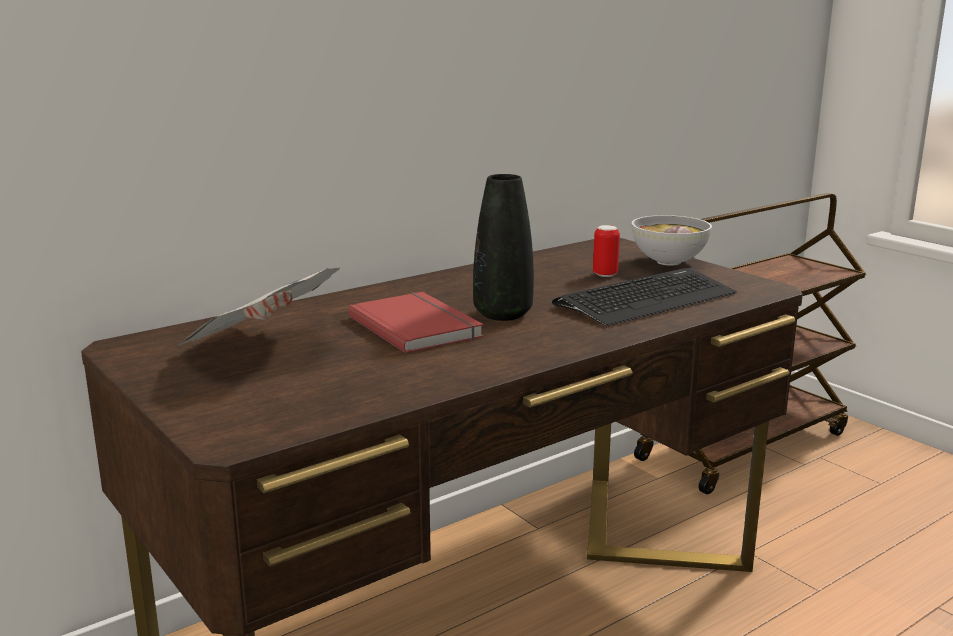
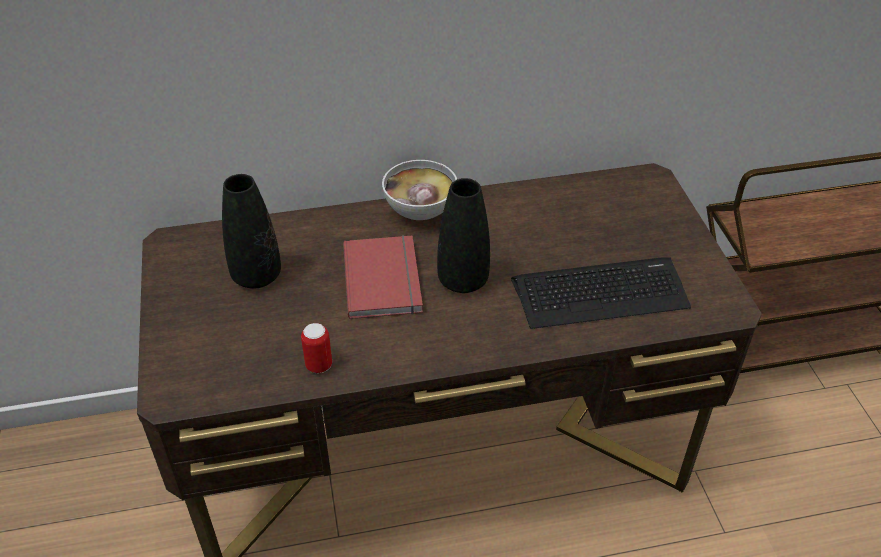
camera: 25 degrees right, 25 degrees up
newspaper [177,268,340,345] -> black vase [222,174,281,289]
can [593,225,620,277] -> can moved to [301,323,332,373]
bowl [632,215,712,266] -> bowl moved to [382,160,457,220]

